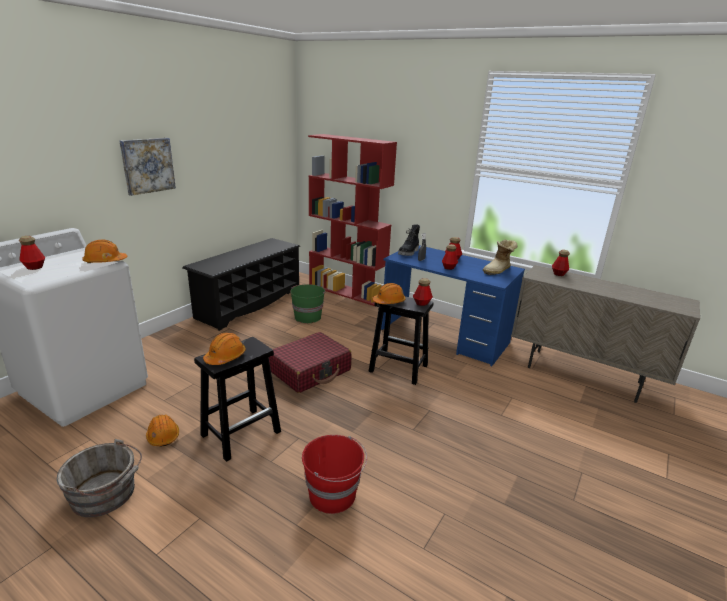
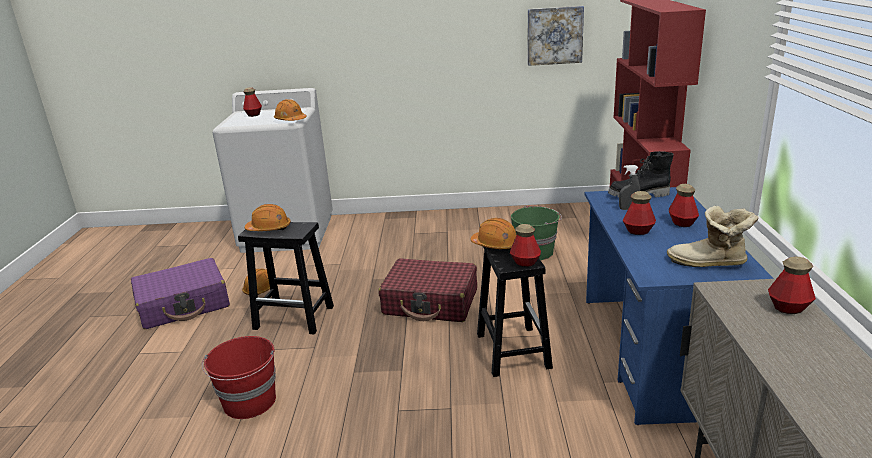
camera: 60 degrees right, 0 degrees up
grey bucket [57,439,142,517] -> purple suitcase [131,258,230,329]
picture [120,138,176,196] -> picture moved to [528,6,584,66]
black shoe rack [182,238,300,331] -> none

